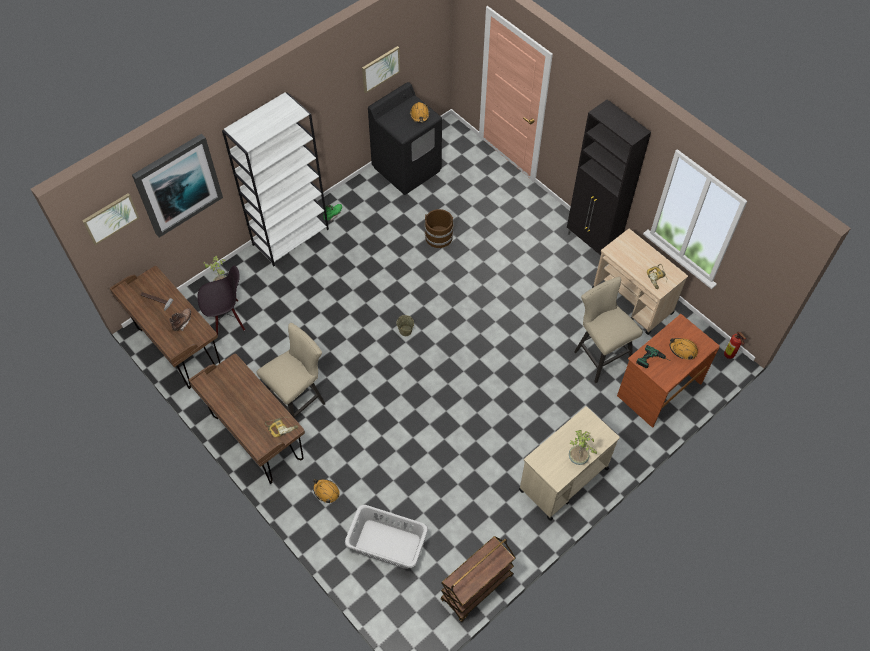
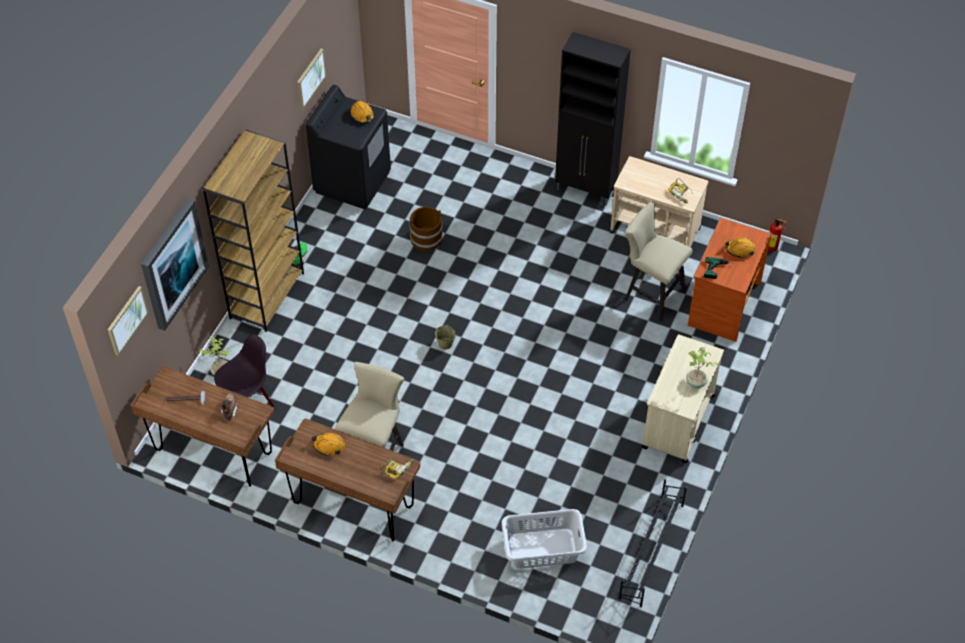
camera: 25 degrees left, 5 degrees down
white bookcase [222,92,329,267] -> brown bookcase [203,130,304,332]
orange hard hat [313,479,340,503] -> orange hard hat moved to [311,433,345,456]
brown cart [440,536,515,622] -> black shoe rack [619,479,687,607]

